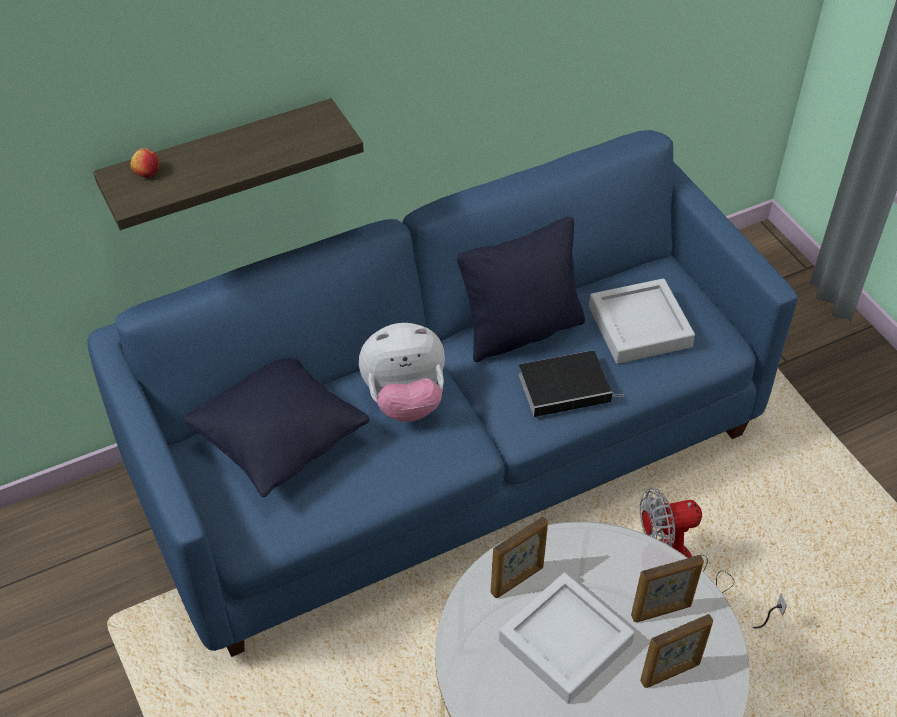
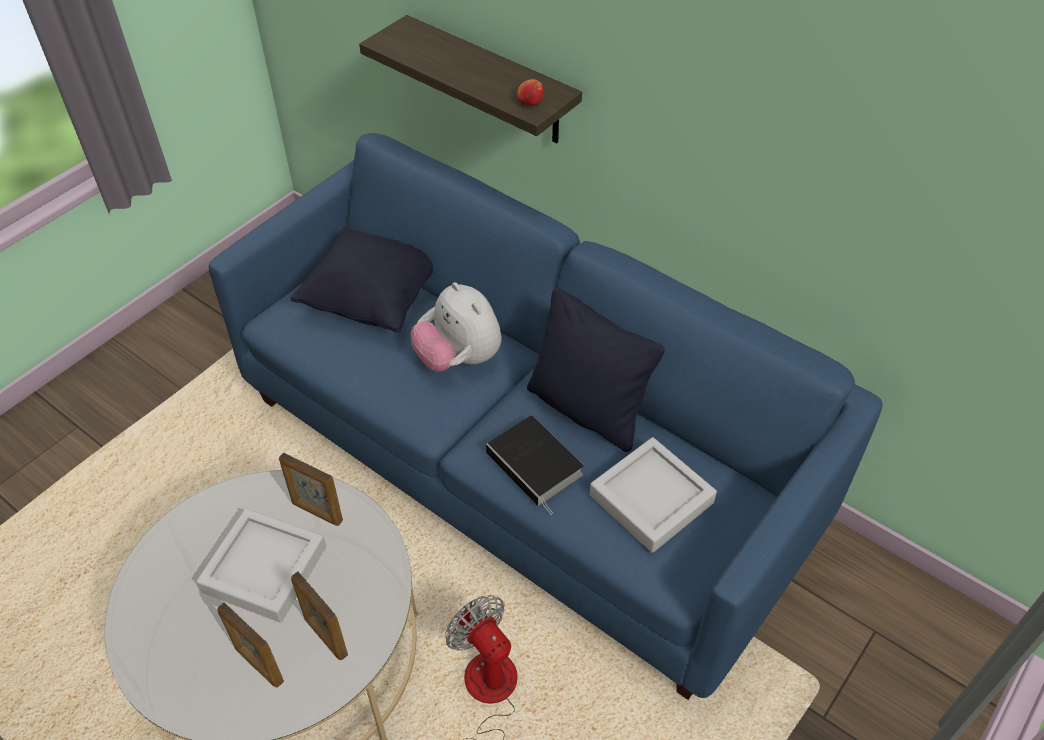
camera: 65 degrees right, 0 degrees up
apple [131,148,159,177] -> apple moved to [517,79,544,106]

